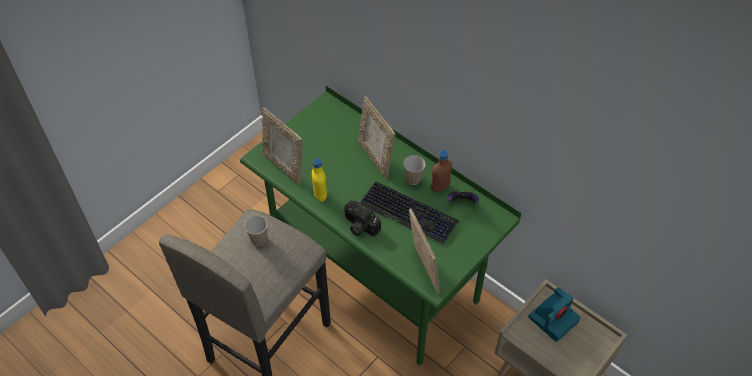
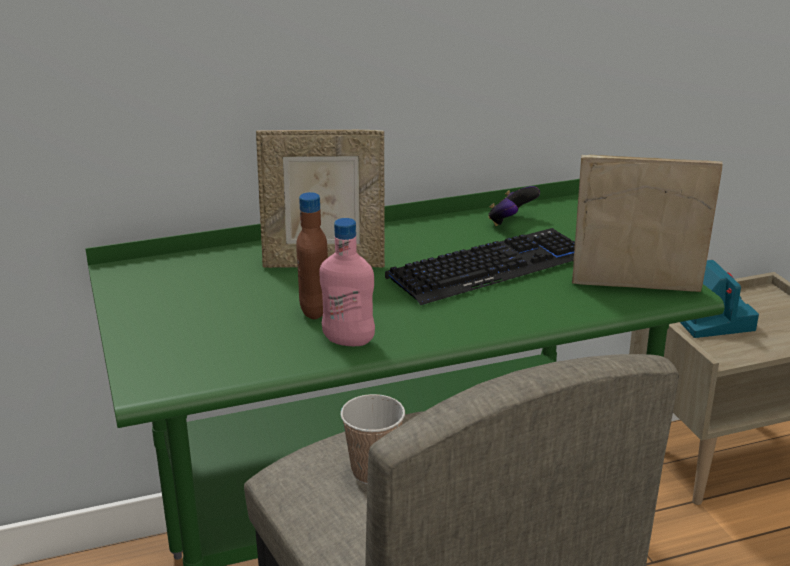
camera: 60 degrees left, 25 degrees down
picture frame [262,108,302,185] -> none
yellow bottle [312,158,327,202] -> pink bottle [319,218,375,346]
camera [344,201,381,236] -> none
cup [403,155,425,185] -> none
brown bottle [431,150,452,192] -> brown bottle moved to [296,192,328,319]

